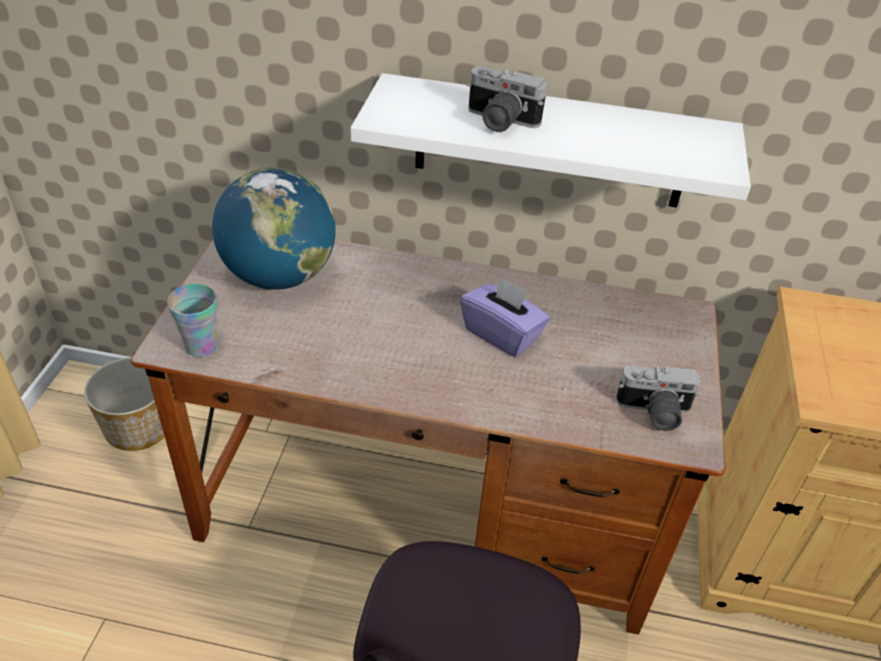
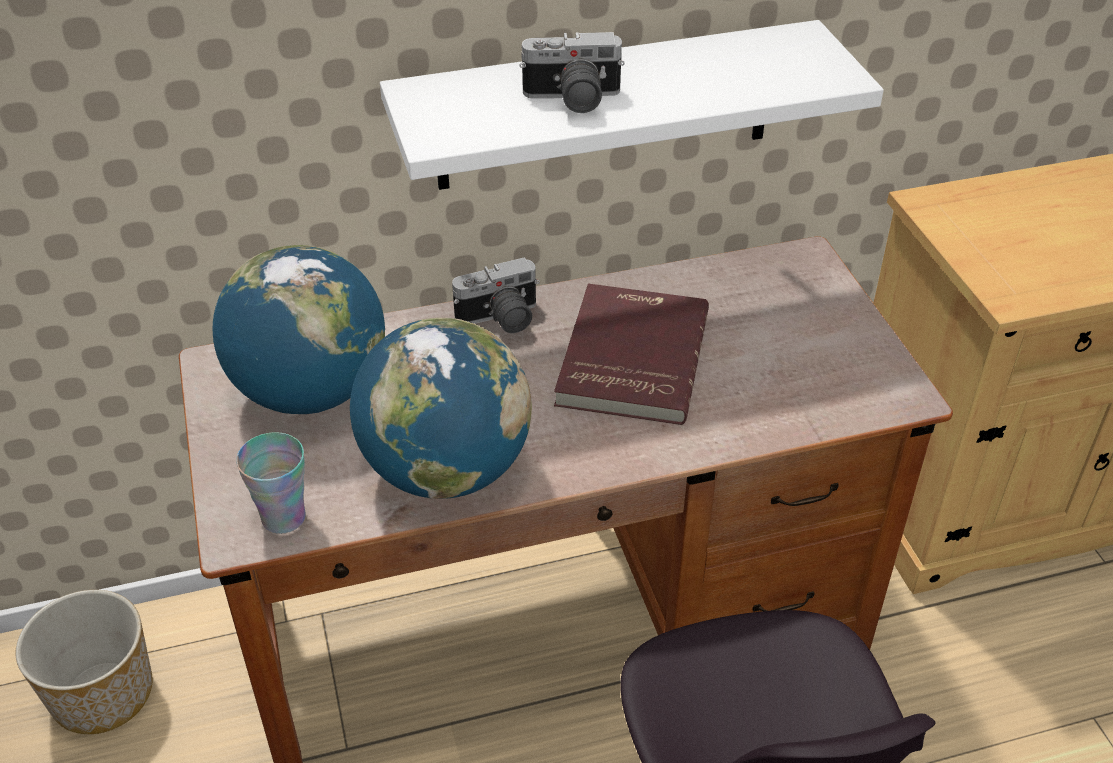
camera: 25 degrees left, 0 degrees up
purple tissue box [460,276,550,357] -> red book [554,284,709,425]
camera [616,366,701,431] -> camera moved to [452,257,540,333]
none -> globe [350,318,532,499]

